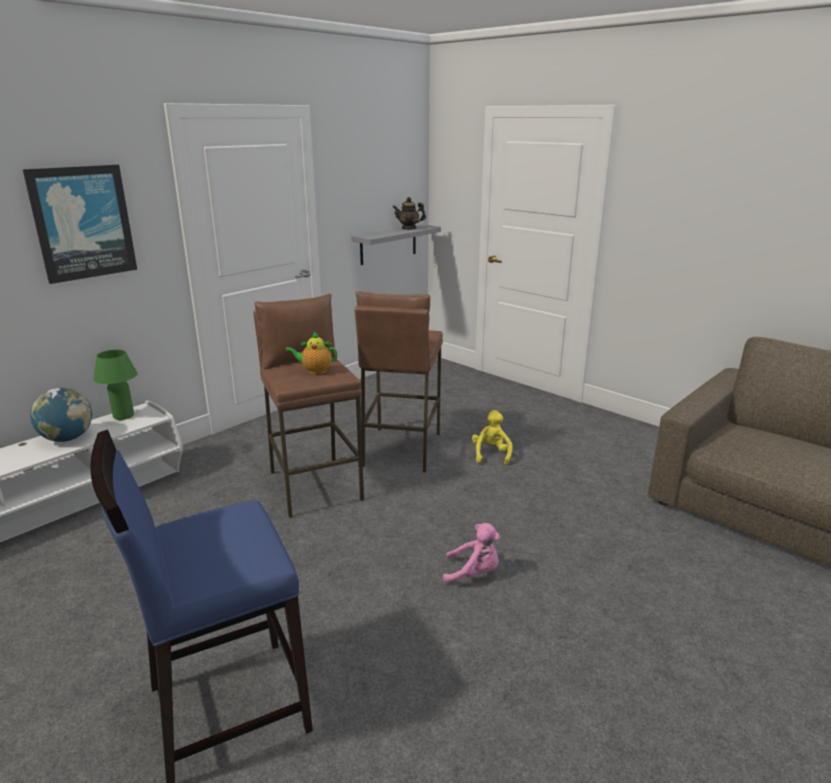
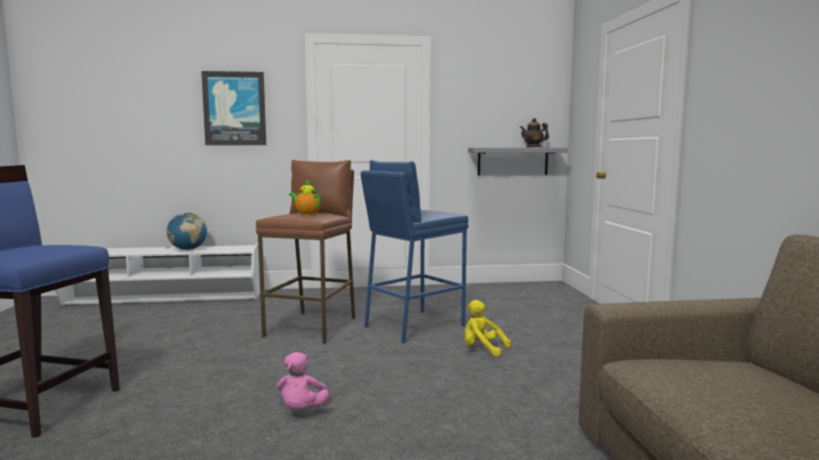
camera: 40 degrees right, 15 degrees down
green table lamp [93,350,137,420] -> none
brown stool [355,291,443,472] -> blue stool [361,160,468,343]
pink plush toy [443,523,500,584] -> pink plush toy turned 45 degrees clockwise [277,352,330,409]
yellow plush toy [472,410,513,465] -> yellow plush toy turned 105 degrees counterclockwise [465,300,511,357]

